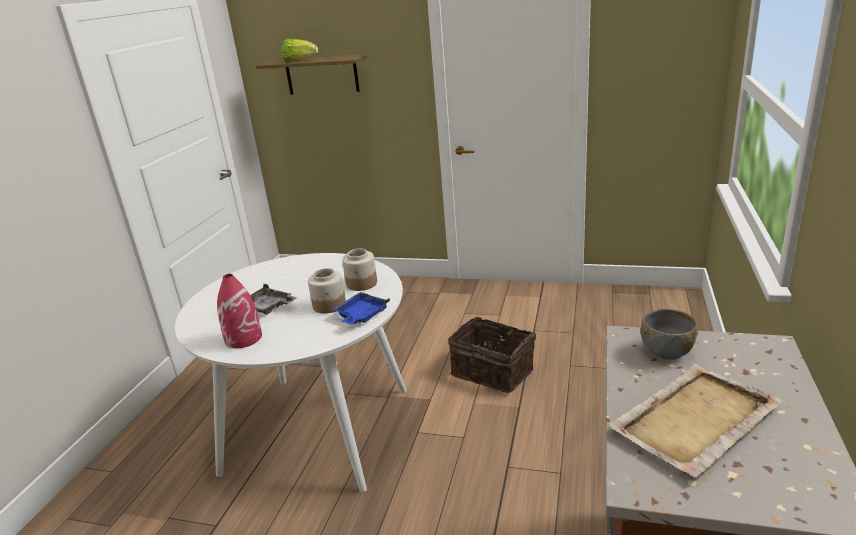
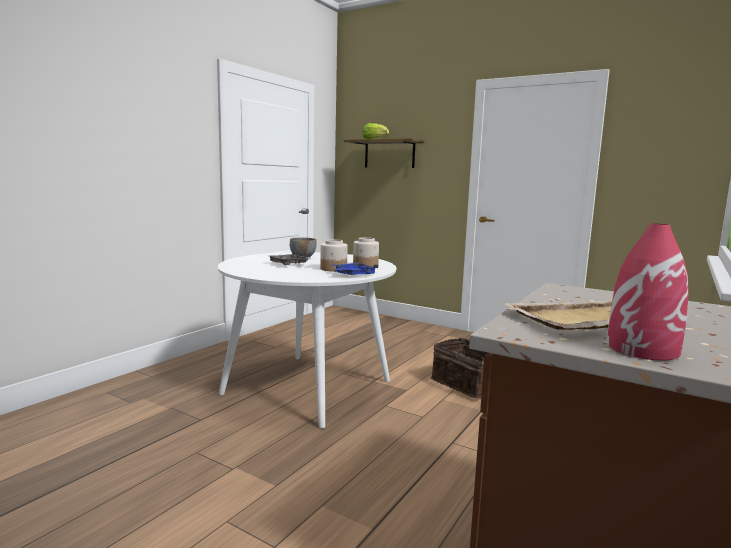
camera: 15 degrees right, 15 degrees down
red vase [217,274,262,348] -> red vase moved to [607,223,689,361]
grey bowl [641,309,698,360] -> grey bowl moved to [290,238,316,258]

